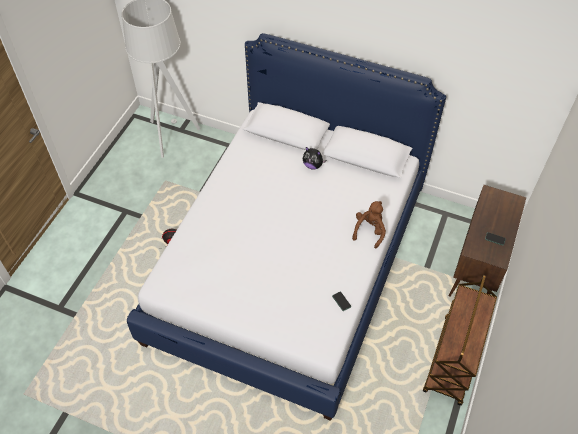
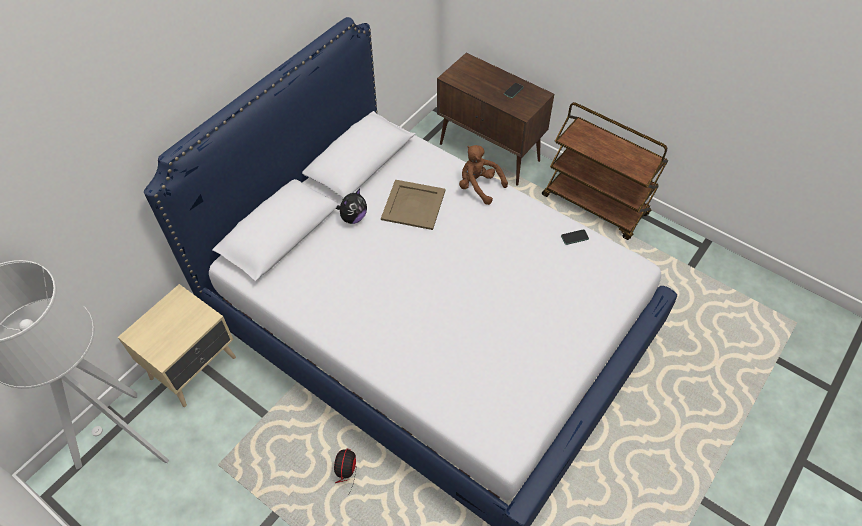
camera: 75 degrees left, 0 degrees up
none -> beige nightstand [118,284,236,407]
none -> beige tray [381,180,445,230]

